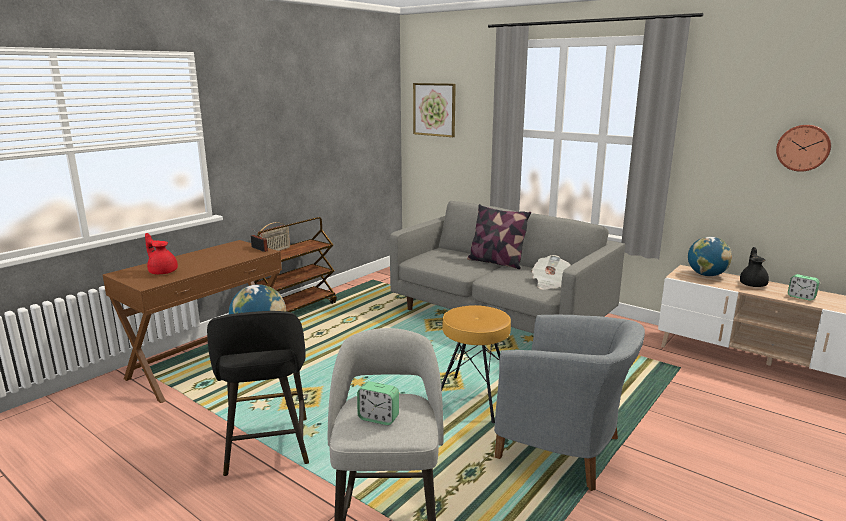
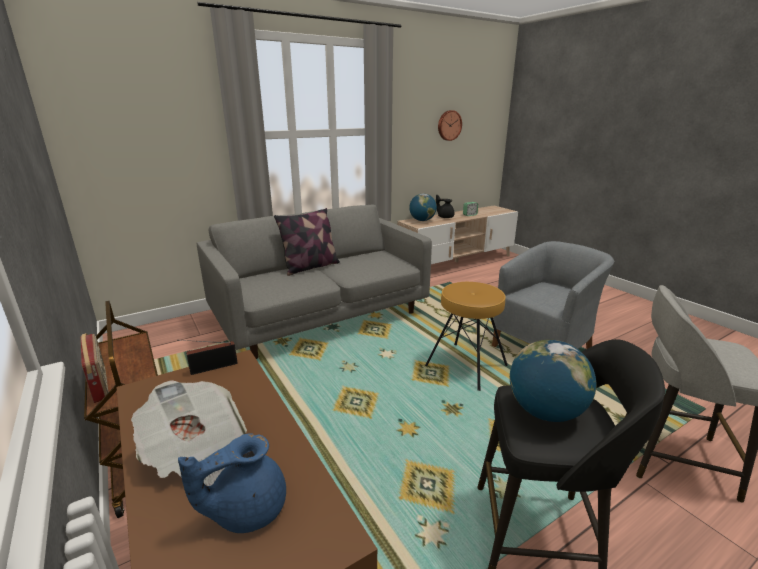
camera: 70 degrees left, 5 degrees up
red teapot [145,233,178,275] -> blue teapot [178,433,286,533]
alarm clock [357,381,399,425] -> none
picture [413,83,456,137] -> none
newspaper [532,255,571,290] -> newspaper moved to [131,380,247,486]

